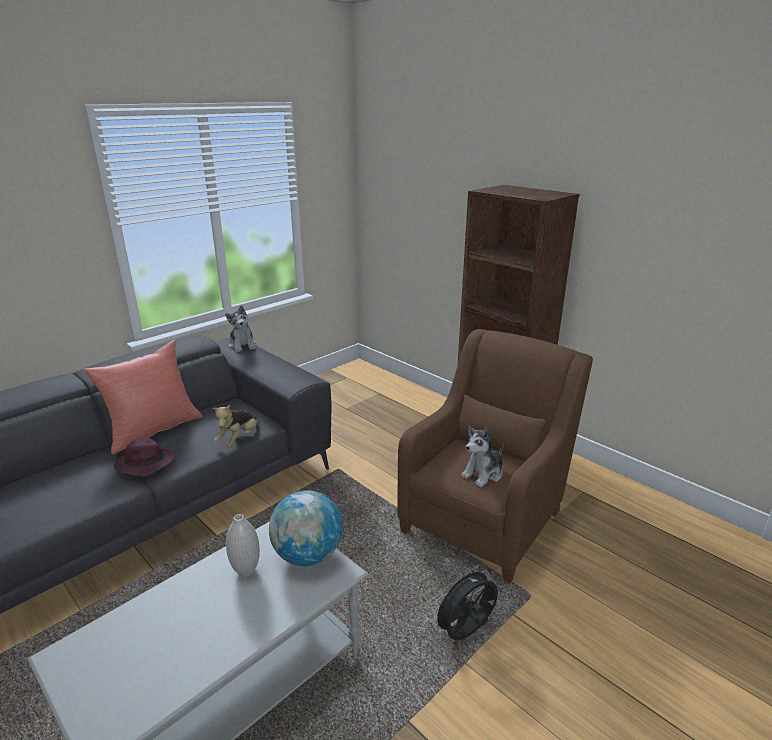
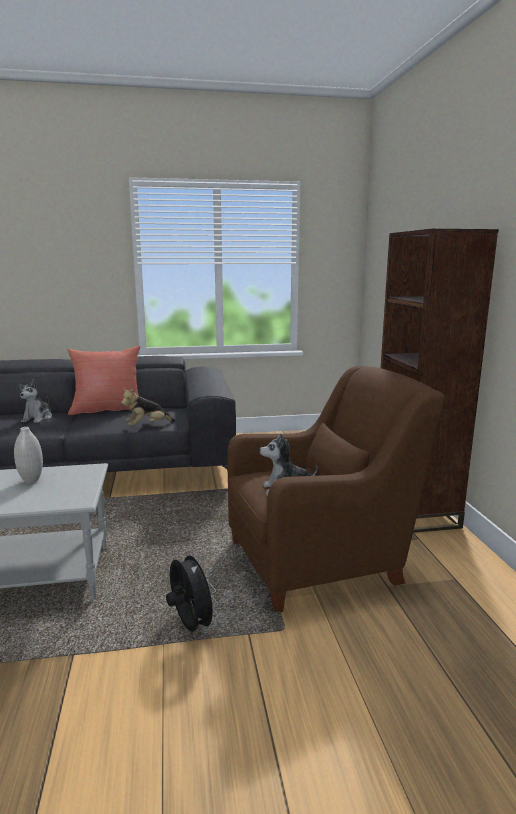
camera: 35 degrees right, 10 degrees down
purple hat [114,437,175,476] -> none
plush toy [225,306,256,352] -> plush toy moved to [19,379,52,423]
globe [269,490,343,566] -> none
black fan [432,566,498,640] -> black fan turned 60 degrees clockwise [166,550,219,632]

